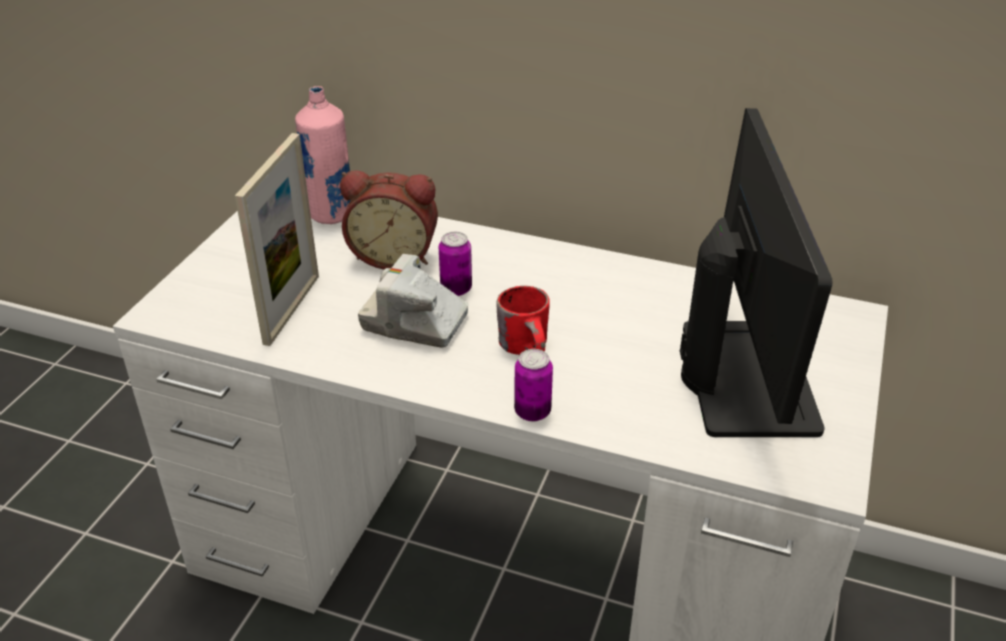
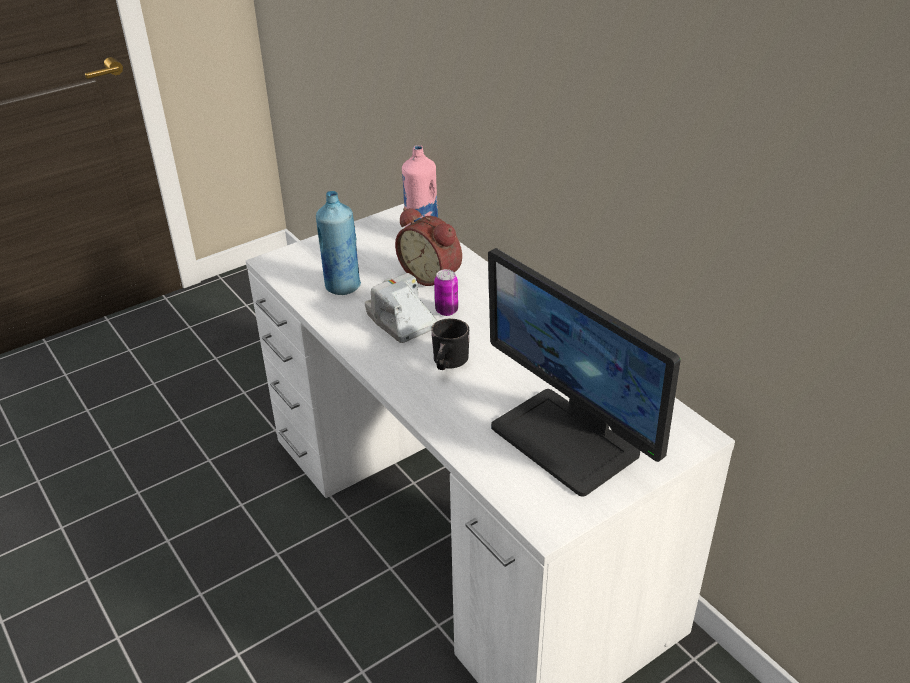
camera: 35 degrees right, 0 degrees up
picture frame [235,133,319,346] -> blue bottle [316,191,361,295]
red mug [496,286,550,355] -> black mug [431,318,469,370]
can [514,349,553,421] -> none
monitor [680,108,832,437] -> monitor turned 105 degrees clockwise [488,248,681,497]

